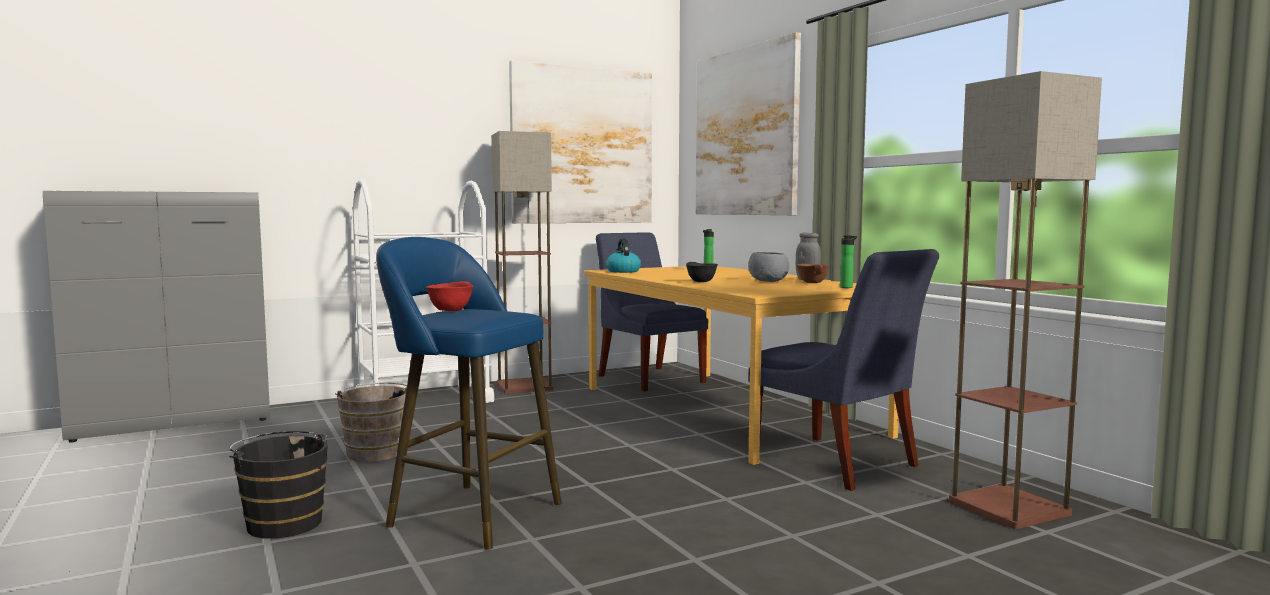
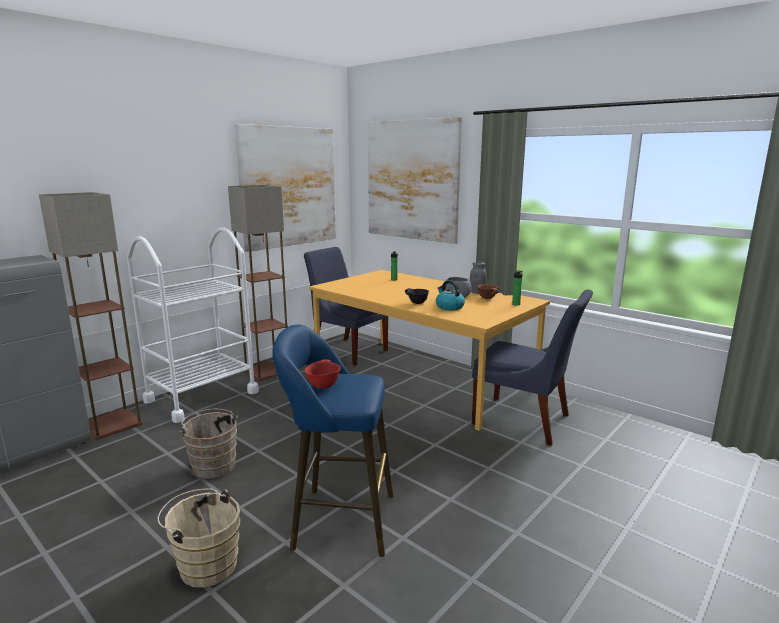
camera: 20 degrees left, 10 degrees up
black bucket [229,431,328,539] -> beige bucket [158,488,240,588]
kettle [606,238,641,273] -> kettle moved to [436,280,465,310]
floor lamp [949,71,1102,529] -> floor lamp moved to [39,192,143,440]

